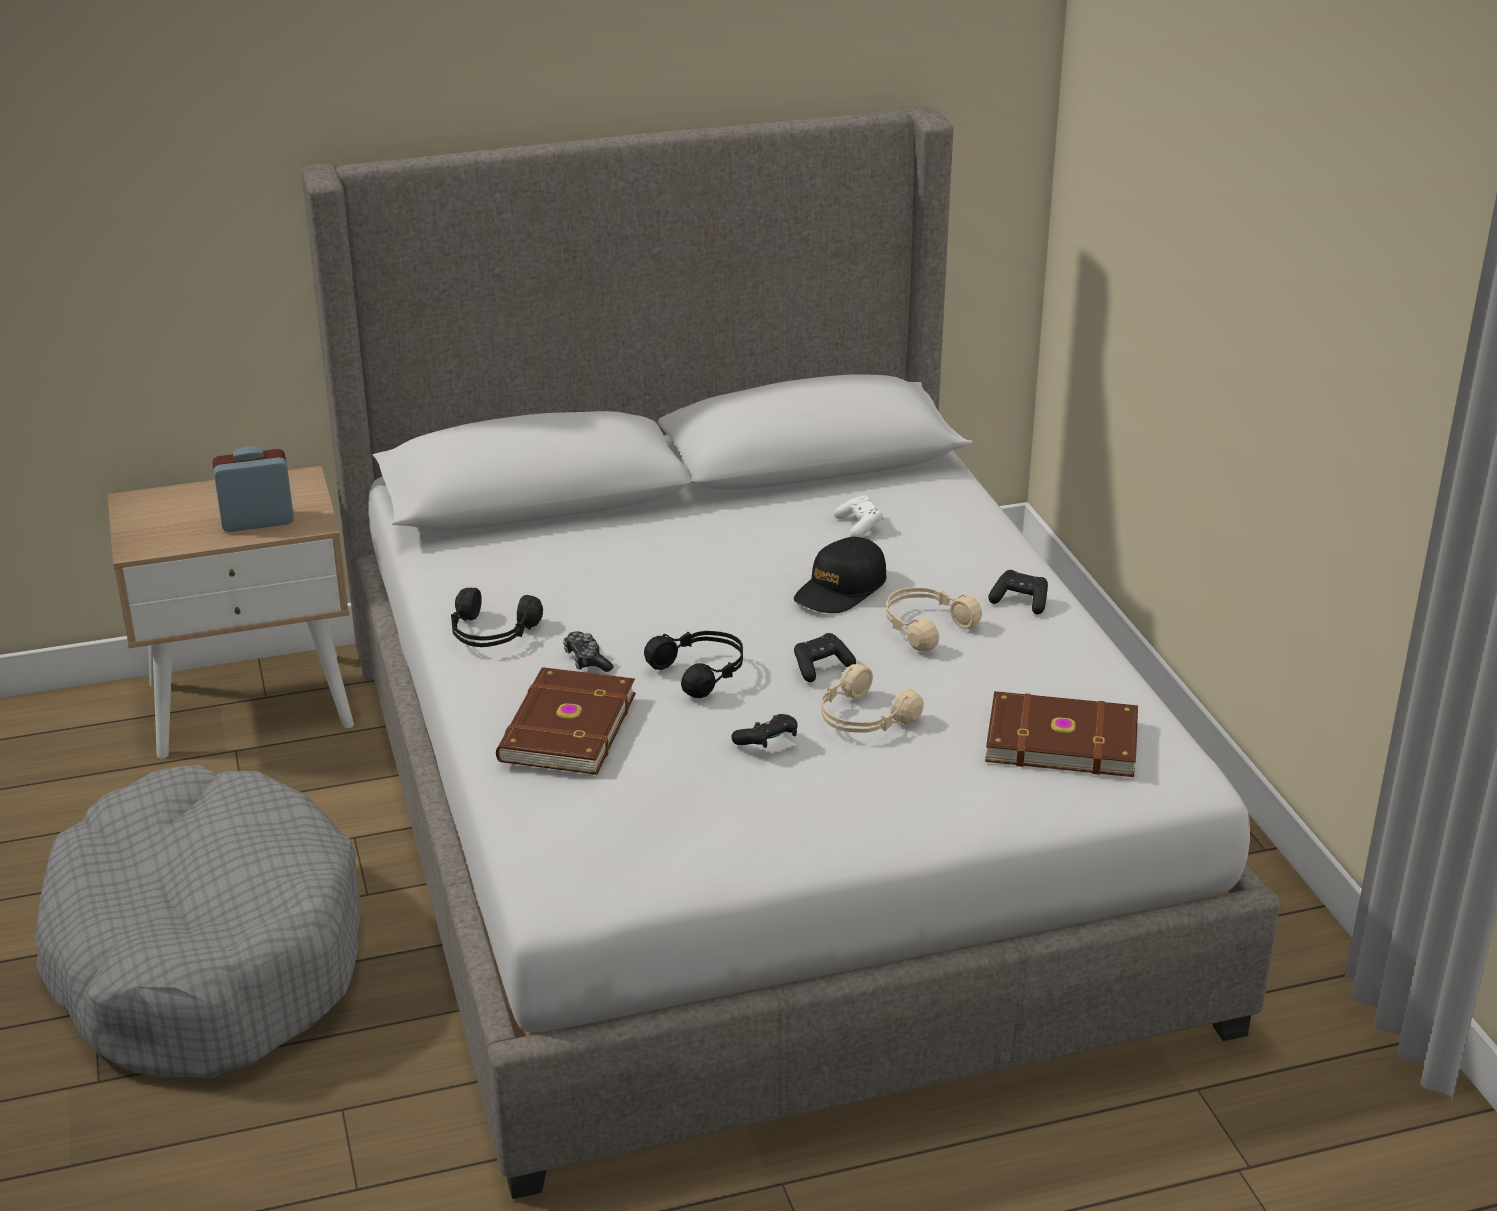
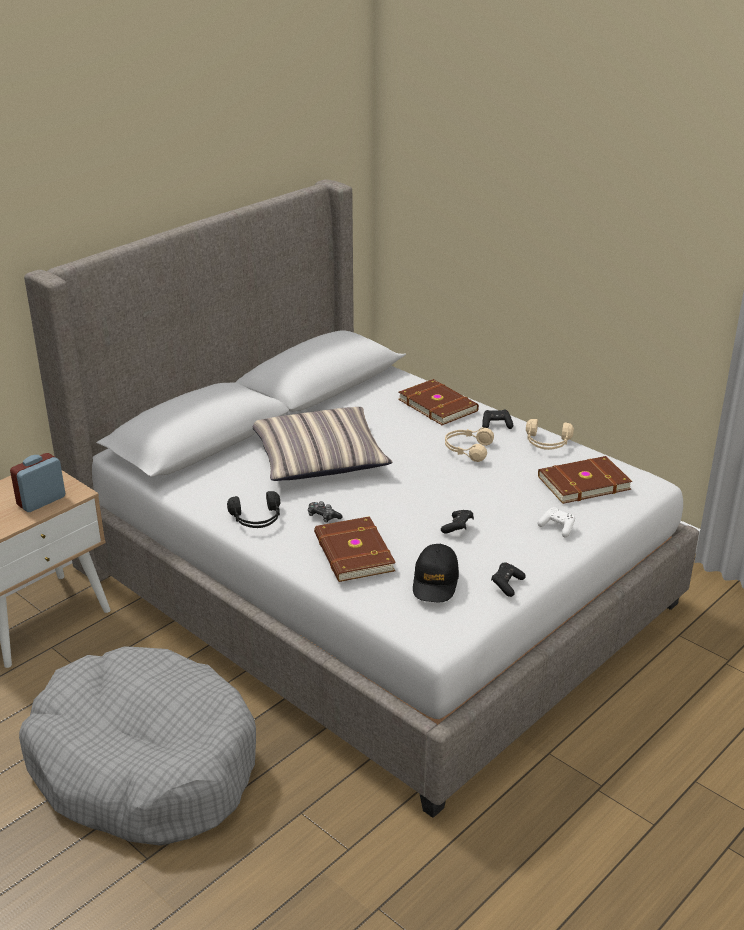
camera: 30 degrees left, 0 degrees up
black headphones [644,631,743,698] -> none
black cap [794,537,887,613] -> black cap moved to [413,544,459,602]
black game controller [794,633,856,682] -> black game controller moved to [491,562,526,597]
beige headphones [821,664,924,733] -> beige headphones moved to [526,419,574,450]
white game controller [834,495,883,537] -> white game controller moved to [538,507,575,537]
none -> pillow [252,407,393,481]
none -> brown book [398,379,479,425]

